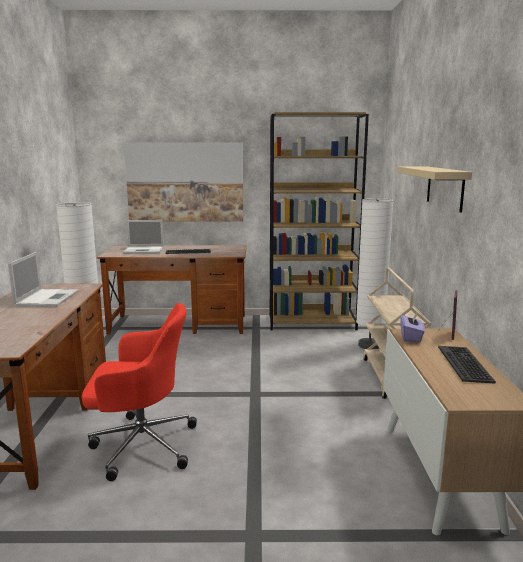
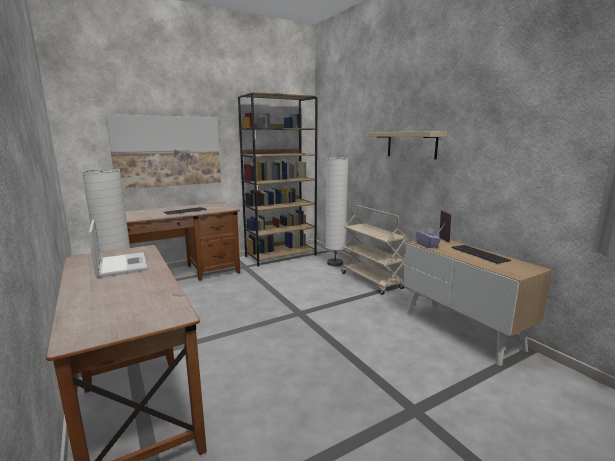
camera: 30 degrees left, 0 degrees up
red office chair [82,303,197,481] -> none
laptop [123,220,164,254] -> none

